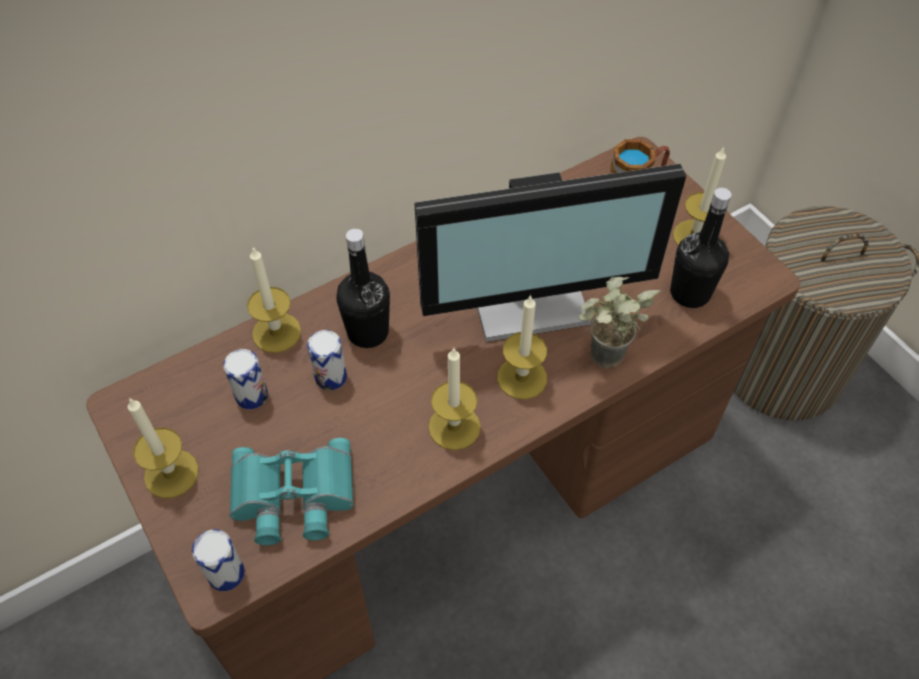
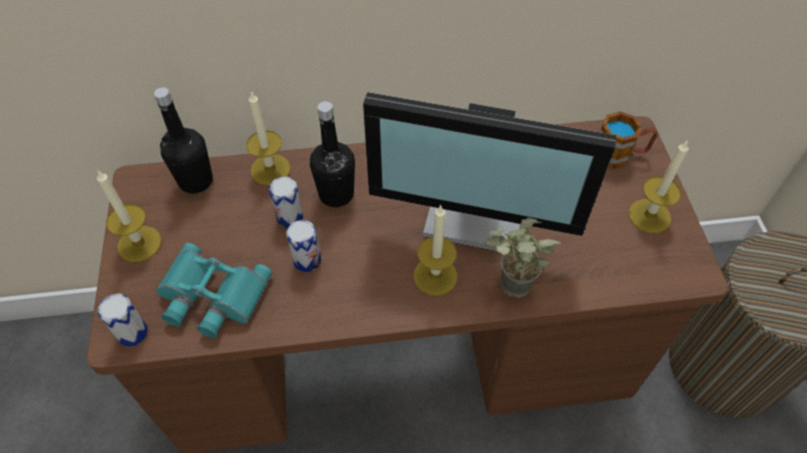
camera: 25 degrees right, 0 degrees up
can [223,349,268,409] -> can moved to [286,220,321,272]
candle [428,348,481,450] -> none
black bottle [670,188,731,308] -> black bottle moved to [154,87,213,194]

